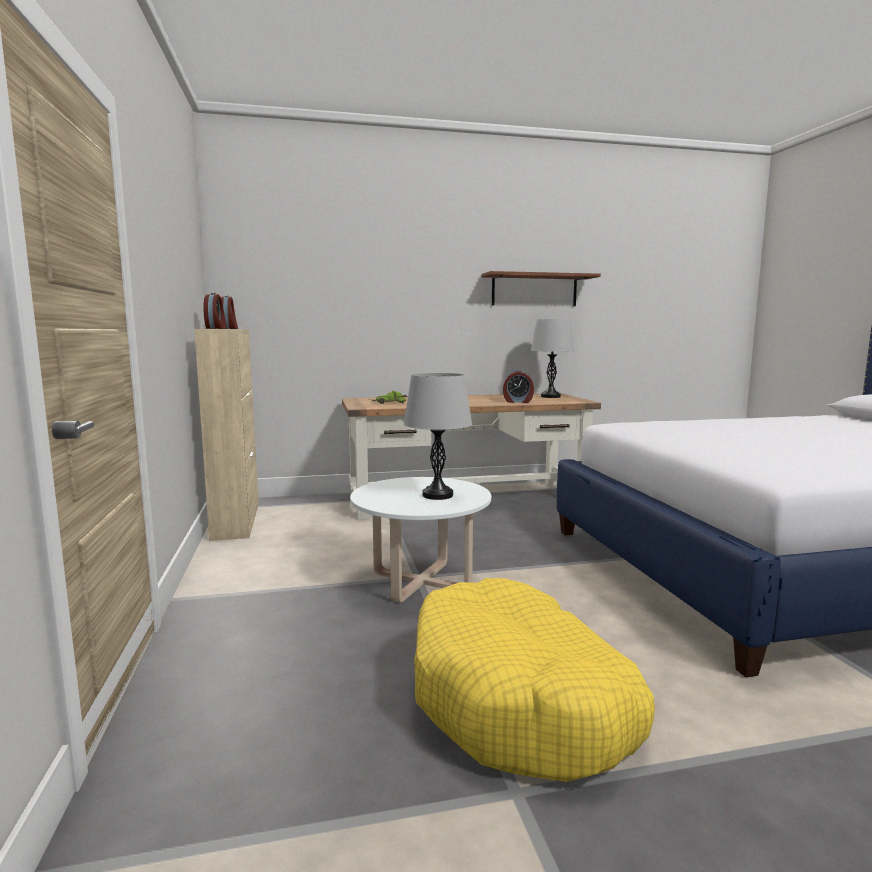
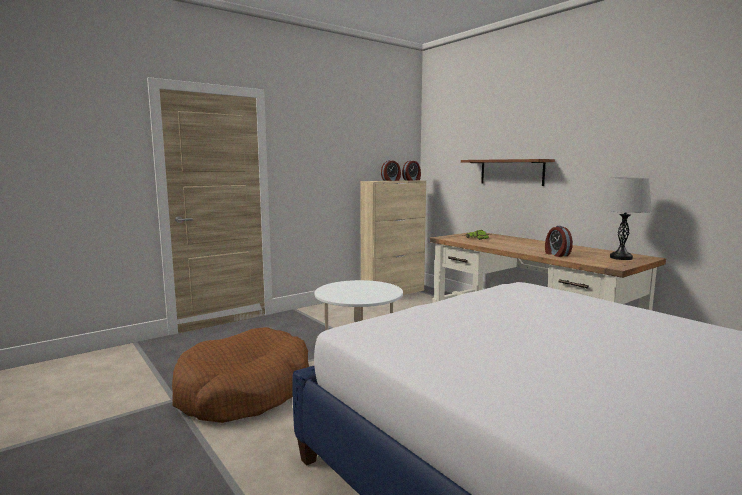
camera: 65 degrees right, 0 degrees up
grey table lamp [404,373,472,500] -> none
yellow dog bed [414,578,655,782] -> brown dog bed [172,327,309,423]
shelf [481,271,601,306] -> shelf moved to [461,159,555,186]

